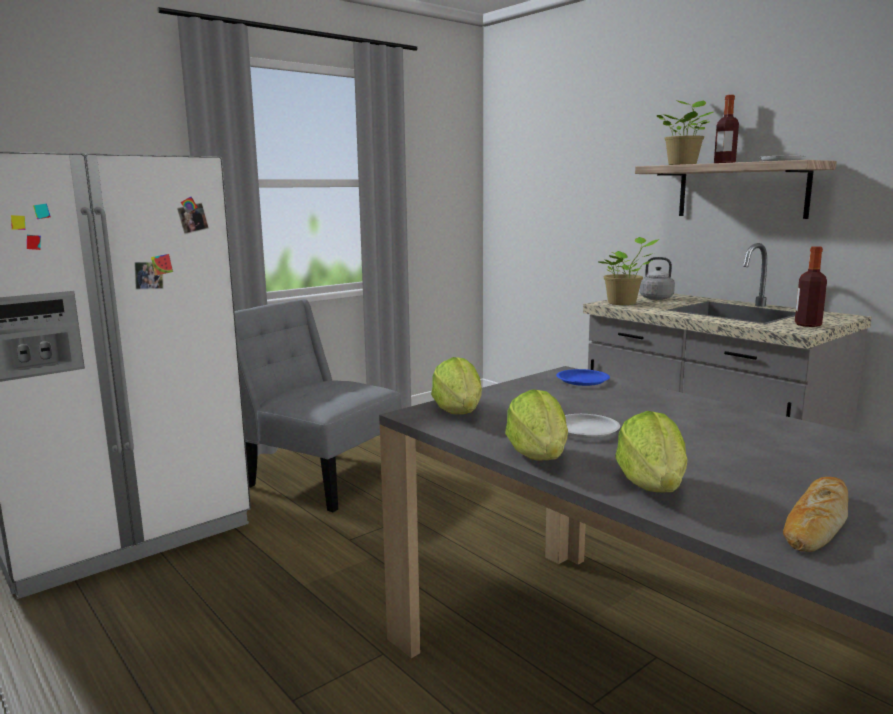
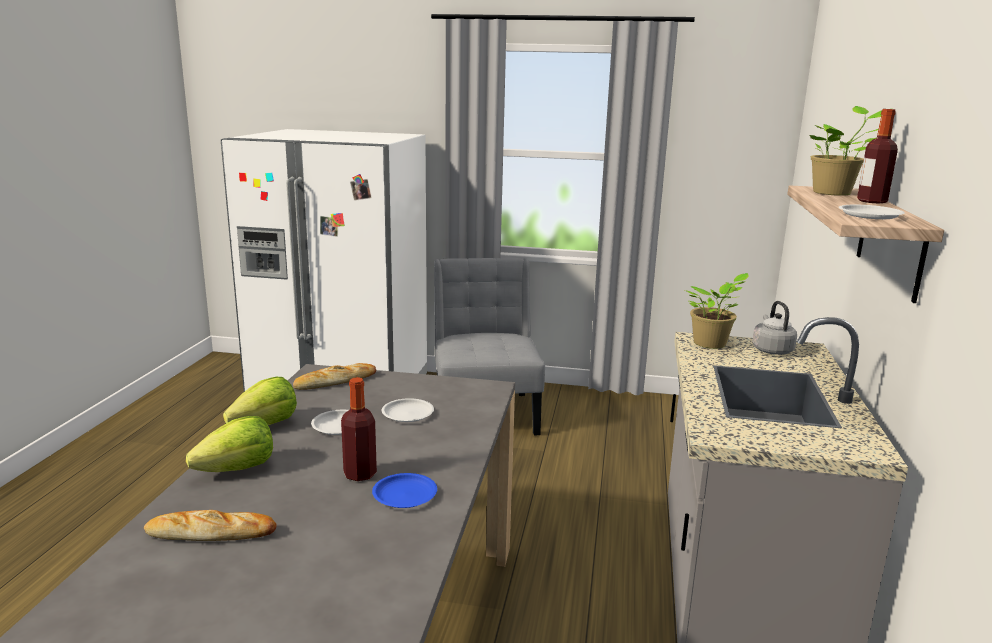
camera: 50 degrees right, 5 degrees up
lettuce [431,357,482,414] -> bread [293,363,376,390]
blue plate [556,369,610,386] -> blue plate moved to [372,473,437,508]
bottle [795,246,827,327] -> bottle moved to [341,377,377,481]
none -> white plate [382,398,434,422]

